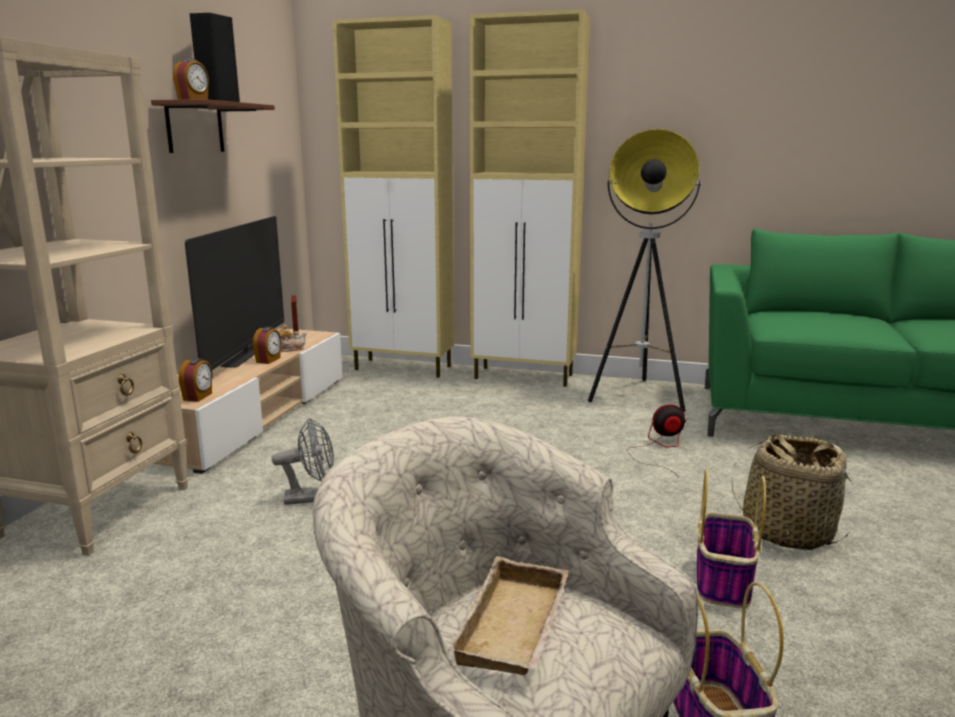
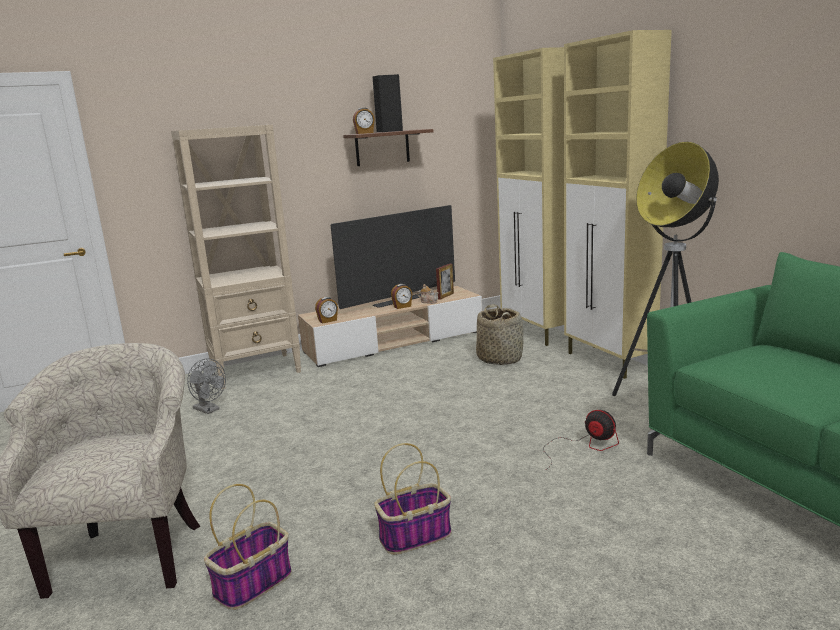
camera: 50 degrees right, 0 degrees up
grey fan [272,418,334,505] -> grey fan moved to [187,359,226,414]
beige tray [449,556,569,675] -> none
basket [732,434,853,550] -> basket moved to [476,304,523,365]

